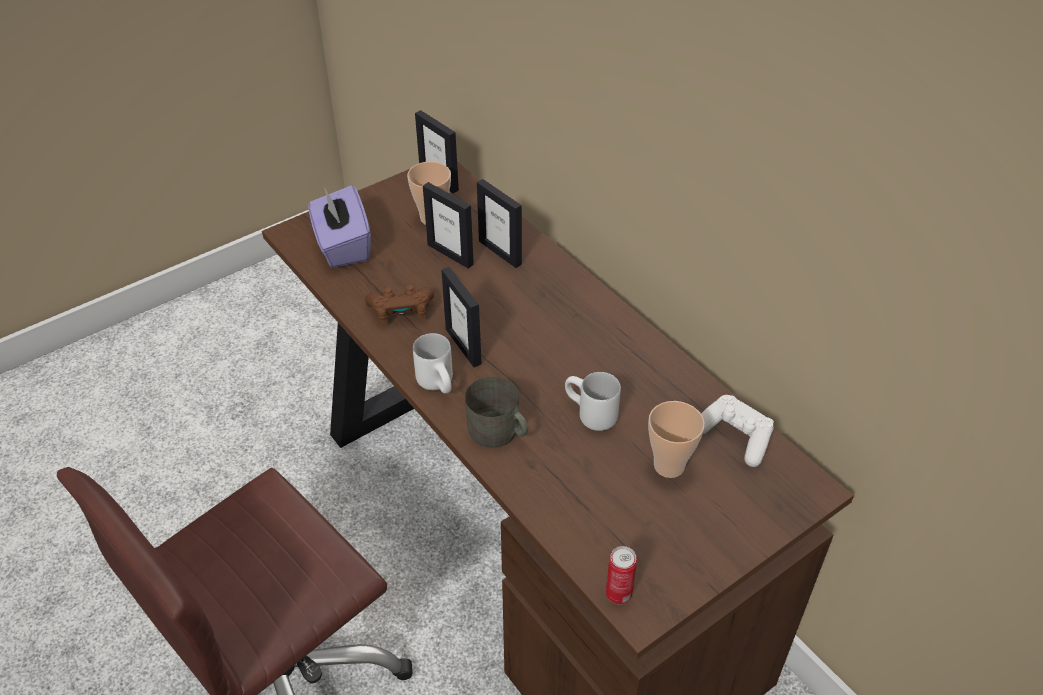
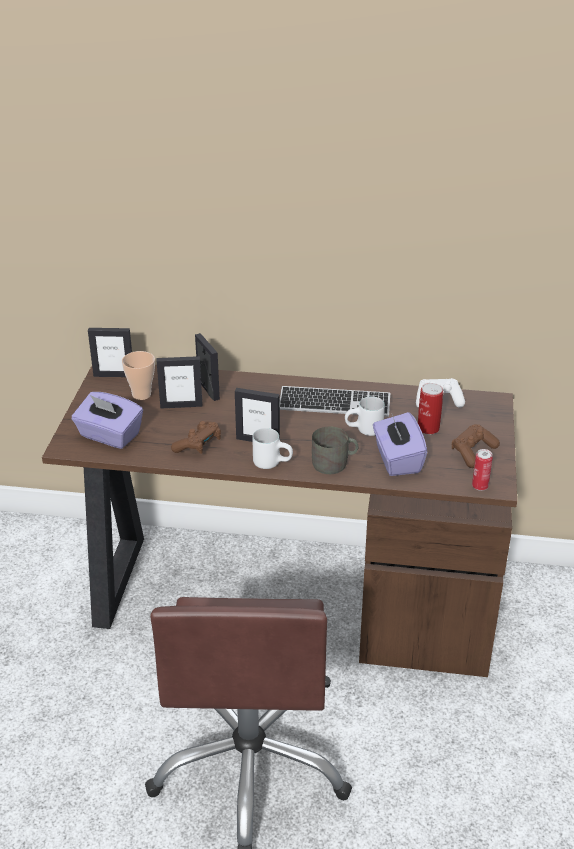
camera: 45 degrees left, 10 degrees down
picture frame [477,179,522,268] -> picture frame turned 120 degrees counterclockwise [195,333,220,401]
cup [648,401,705,478] -> can [418,383,443,434]
none -> keyboard [280,386,390,417]
none -> purple tissue box [373,412,427,476]
none -> brown game controller [452,424,500,468]

